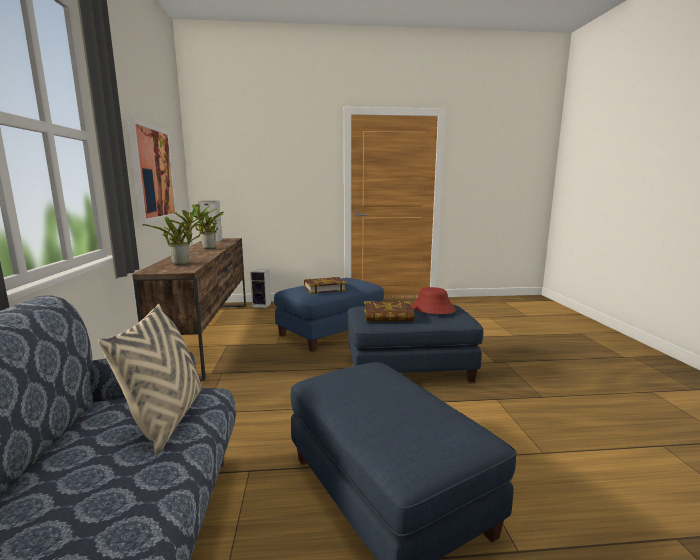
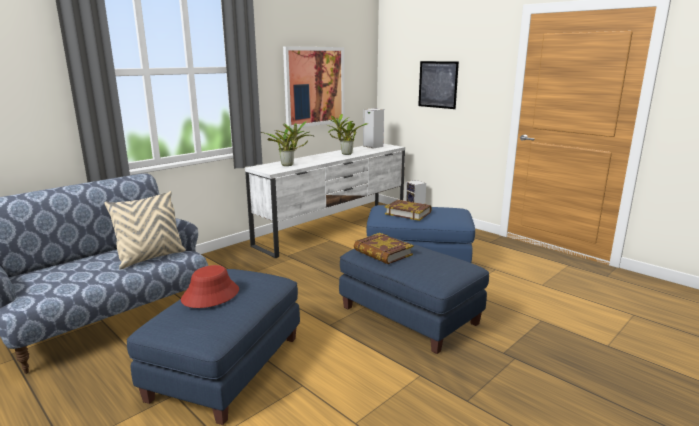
camera: 50 degrees right, 5 degrees up
brown tv stand [132,238,246,381] -> white tv stand [245,144,405,258]
red hat [411,287,456,314] -> red hat moved to [181,265,239,308]
none -> picture [418,61,459,109]

